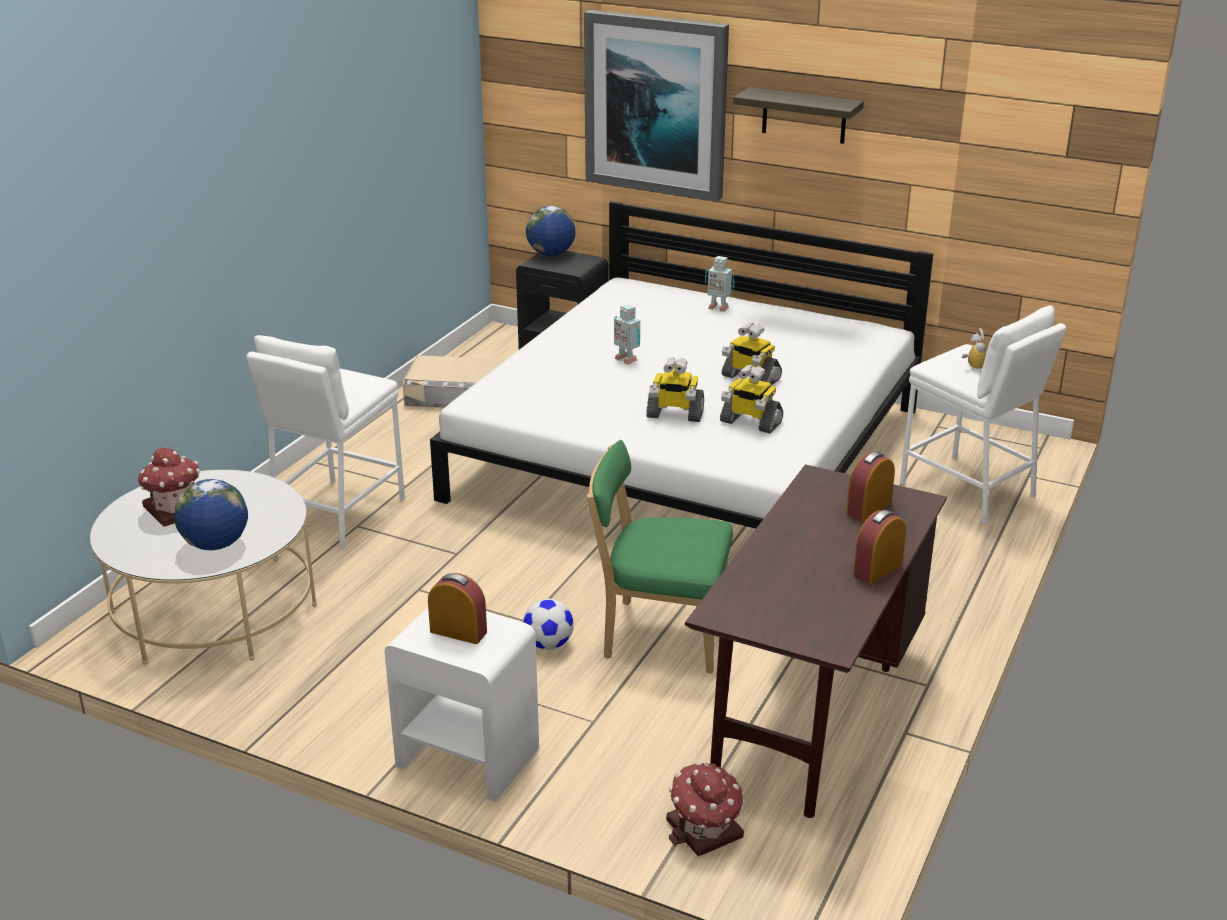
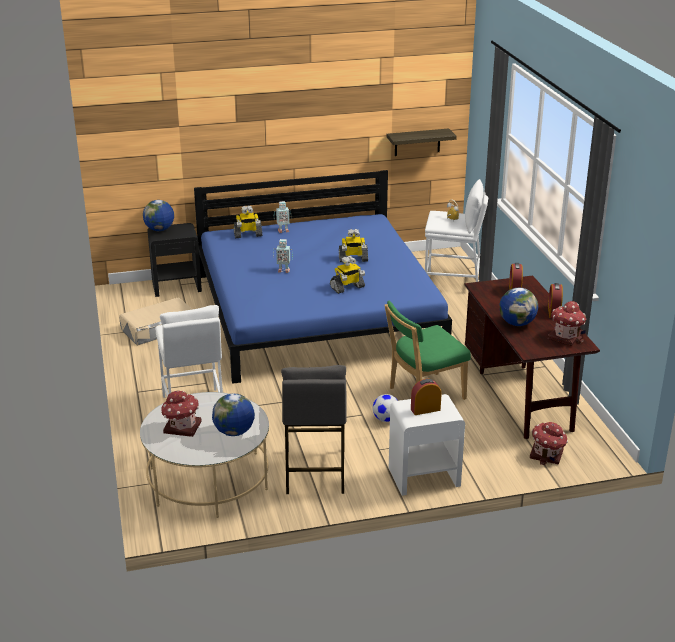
camera: 40 degrees left, 0 degrees up
white bed [430,201,934,529] -> blue bed [194,170,452,384]
picture [584,10,729,202] -> none
toy robot [720,365,783,433] -> toy robot moved to [234,206,262,238]
shelf [733,87,864,144] -> shelf moved to [387,128,457,156]
none -> grey stool [281,365,347,494]
none -> globe [500,288,538,326]
none -> toy house [547,301,587,346]

